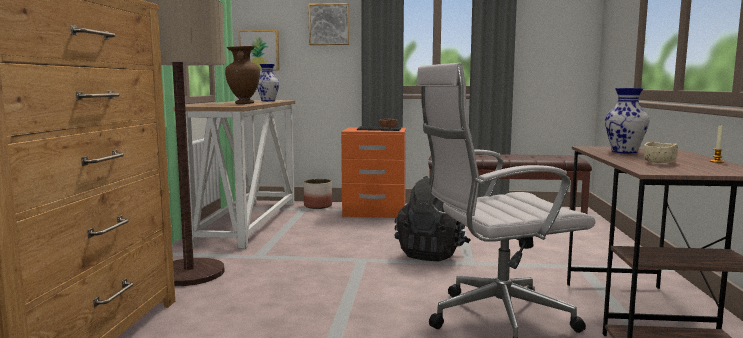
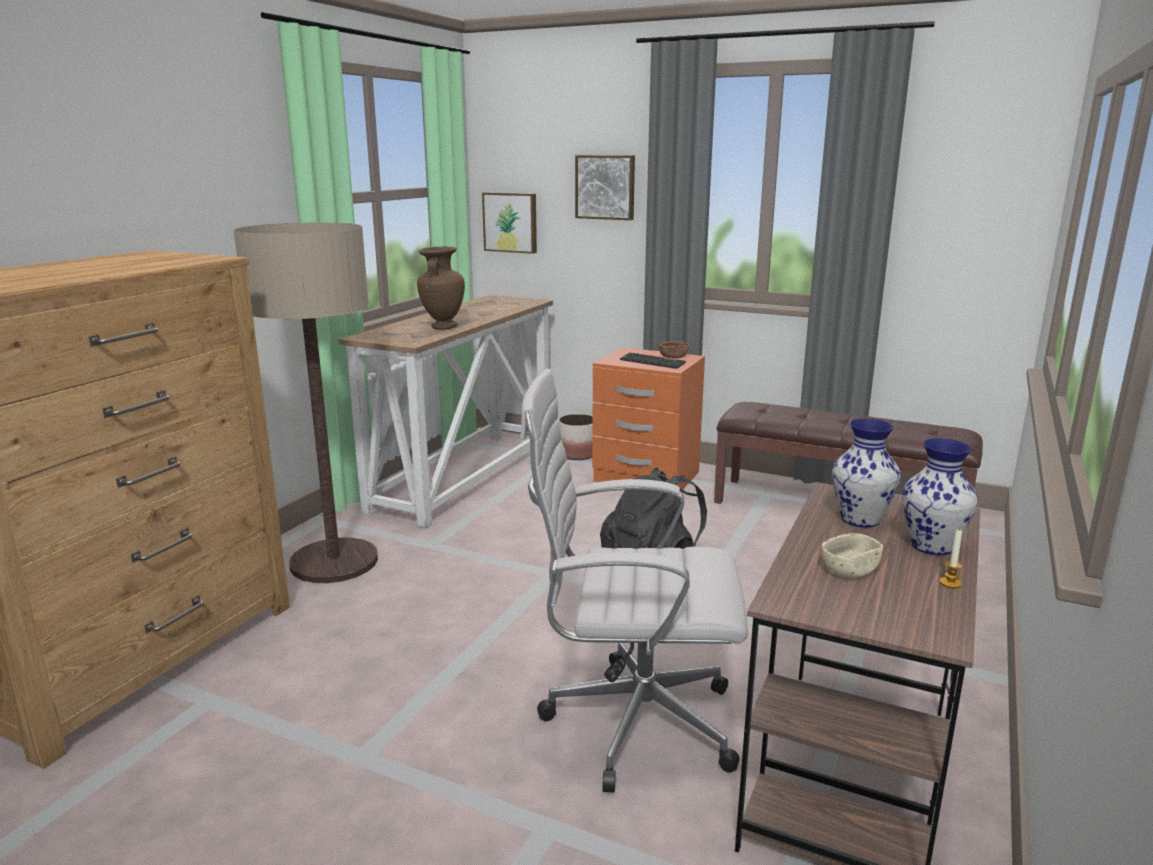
camera: 20 degrees right, 10 degrees up
vase [257,64,280,101] -> vase moved to [902,438,978,555]

